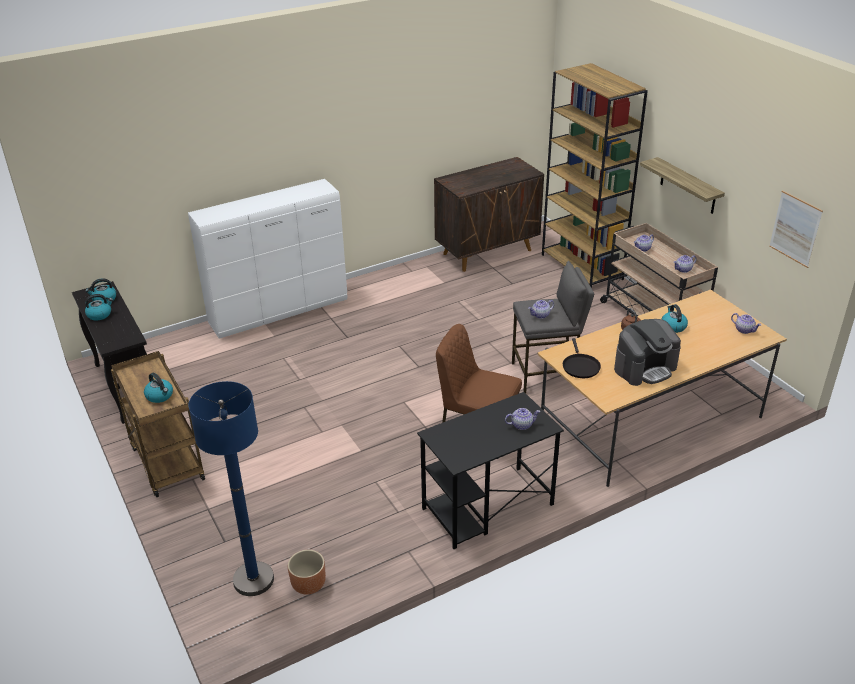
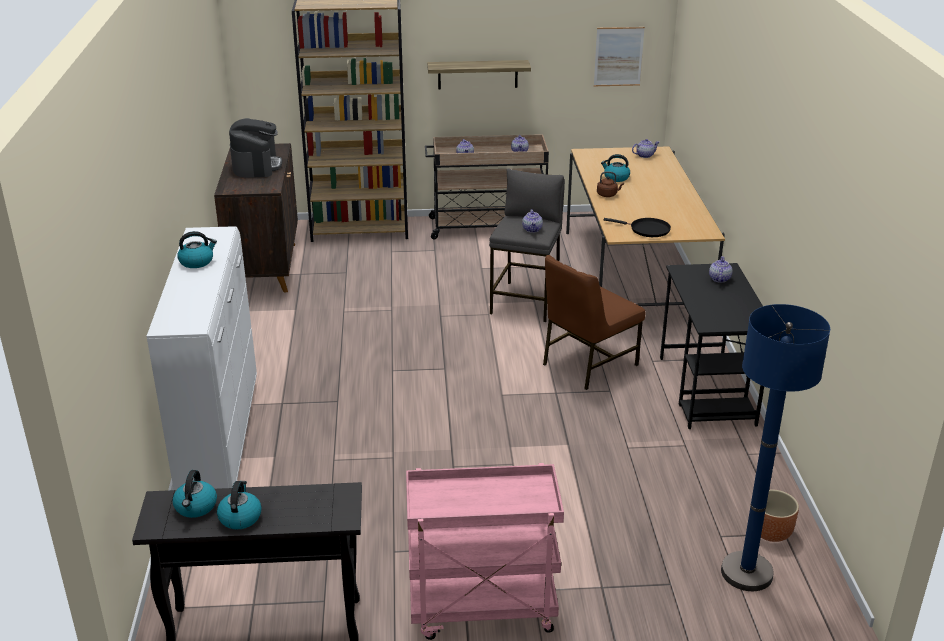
camera: 65 degrees left, 5 degrees down
brown cart [111,351,205,497] -> pink cart [406,463,564,640]
kettle [144,373,173,403] -> kettle moved to [177,231,217,268]
coffee machine [614,319,681,386] -> coffee machine moved to [229,118,282,178]

